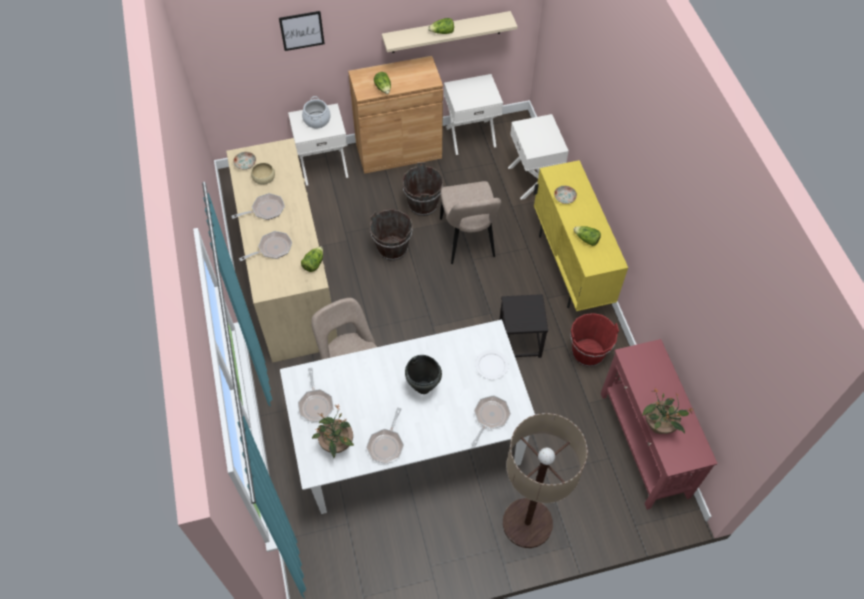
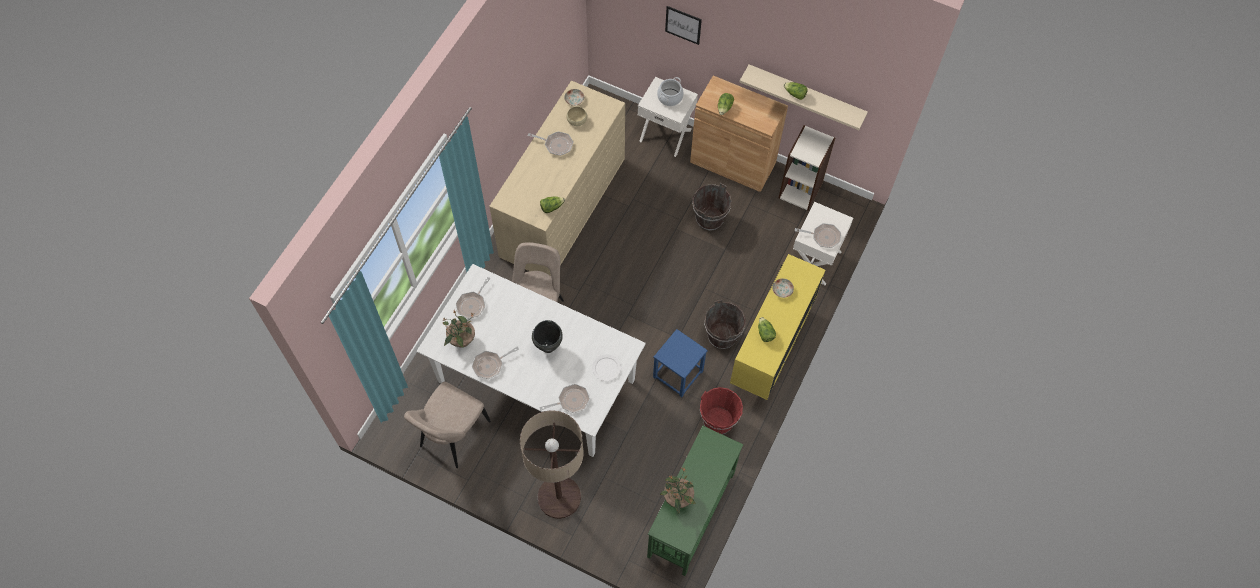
camera: 40 degrees right, 5 degrees up
frying pan [239,231,292,261] -> frying pan moved to [795,223,841,248]
brown bucket [370,209,413,261] -> brown bucket moved to [704,299,746,349]
beige chair [440,181,501,264] -> beige chair moved to [404,382,491,468]
white nightstand [444,74,503,155] -> bookcase [779,125,835,211]
black stool [499,294,548,358] -> blue stool [653,329,707,397]
red console table [601,339,718,510] -> green console table [647,426,743,576]

